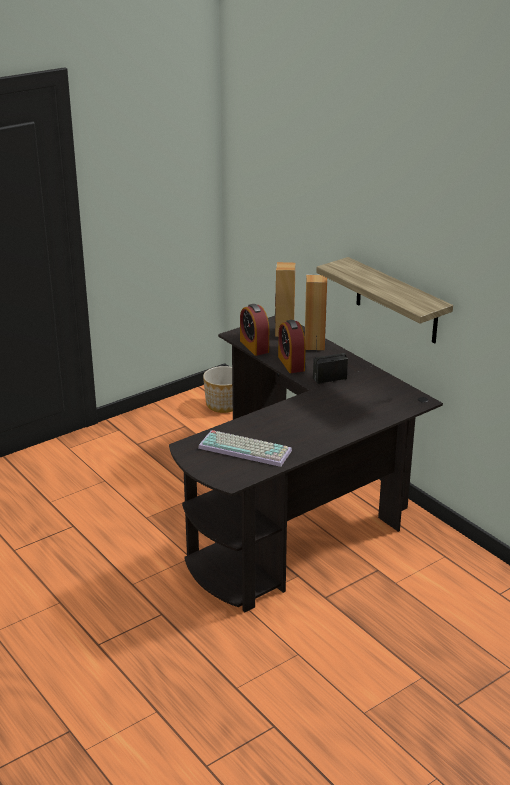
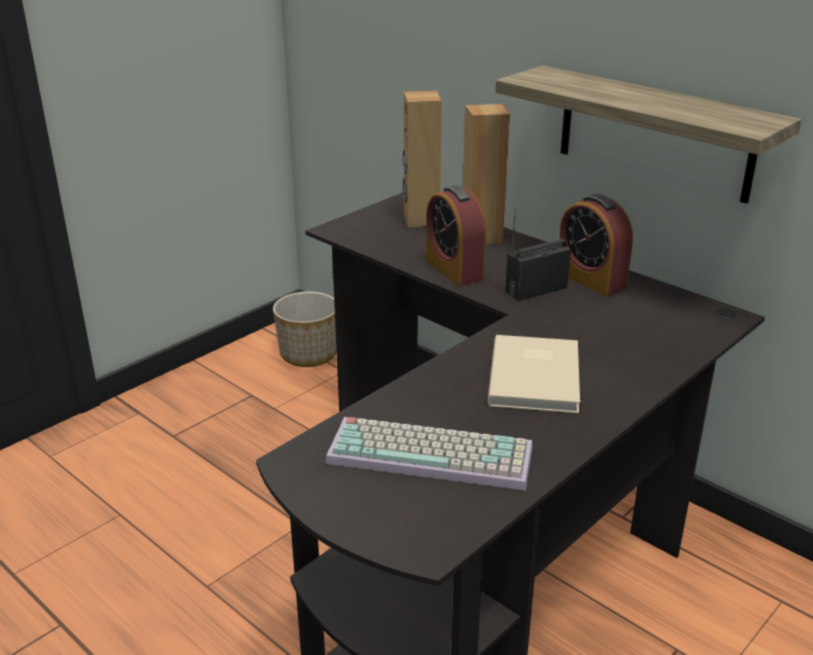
camera: 10 degrees left, 0 degrees up
alarm clock [240,304,269,356] -> alarm clock moved to [559,194,633,297]
none -> beige book [487,335,580,413]

